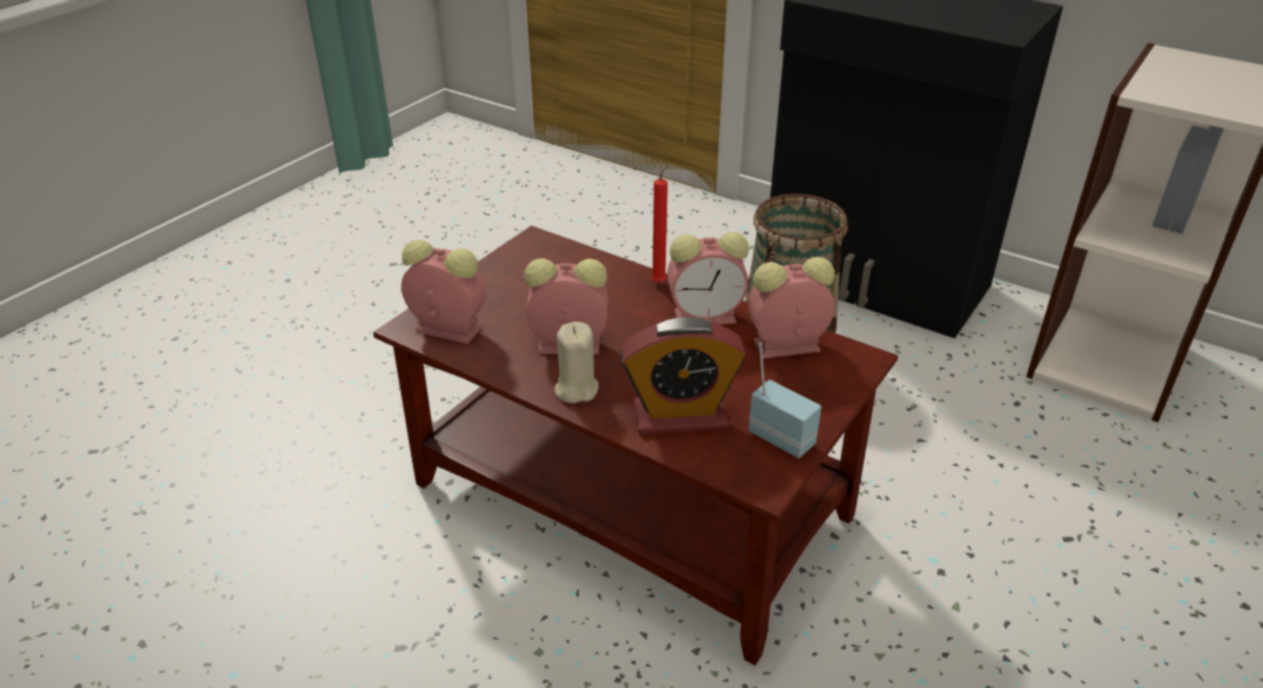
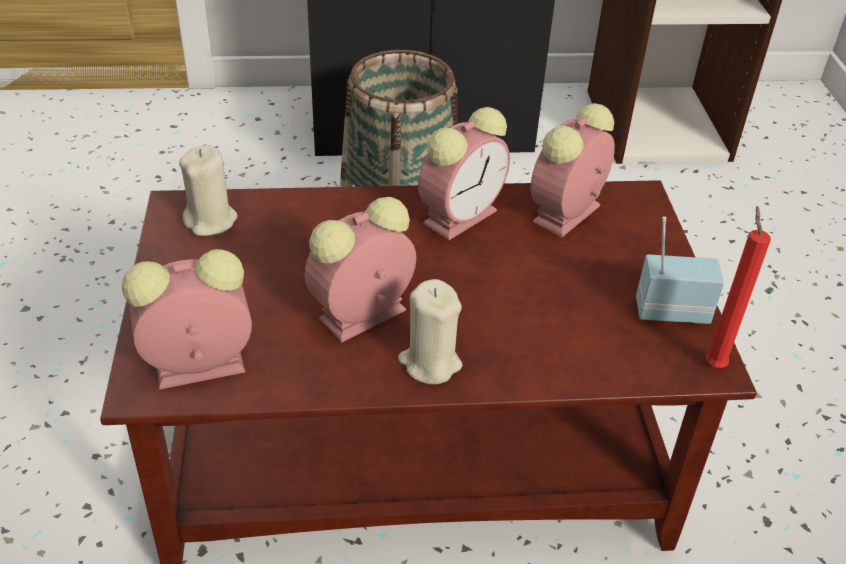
camera: 40 degrees left, 5 degrees up
alarm clock [620,317,746,434] -> none
red candle [651,164,668,283] -> red candle moved to [706,206,771,368]
none -> beige candle [179,145,238,236]

